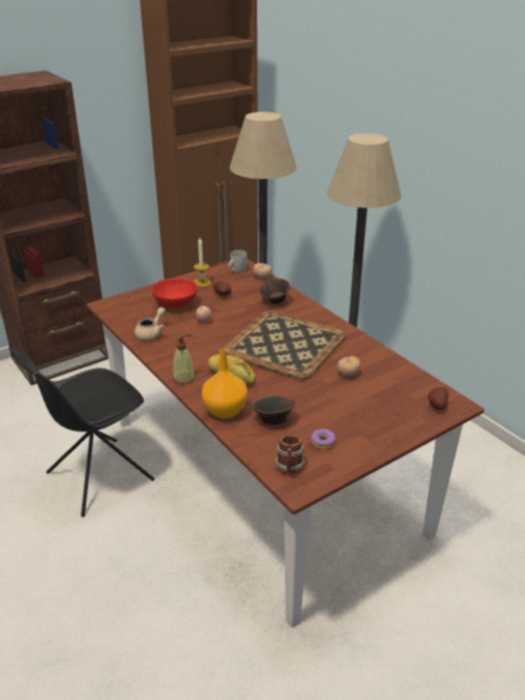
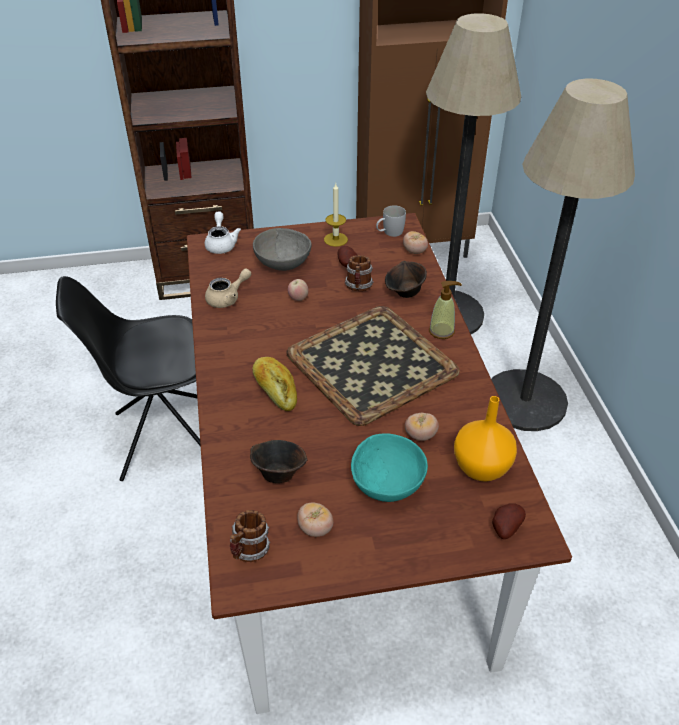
camera: 25 degrees right, 10 degrees up
red bowl [152,278,197,308] -> grey bowl [253,228,311,271]
soap dispenser [173,333,195,384] -> soap dispenser moved to [429,281,462,339]
orange vase [202,348,248,419] -> orange vase moved to [454,396,517,482]
donut [311,429,336,449] -> tomato [297,502,333,537]
none -> white teapot [205,212,241,254]
none -> mug [345,255,373,291]
none -> turquoise bowl [351,433,428,502]

